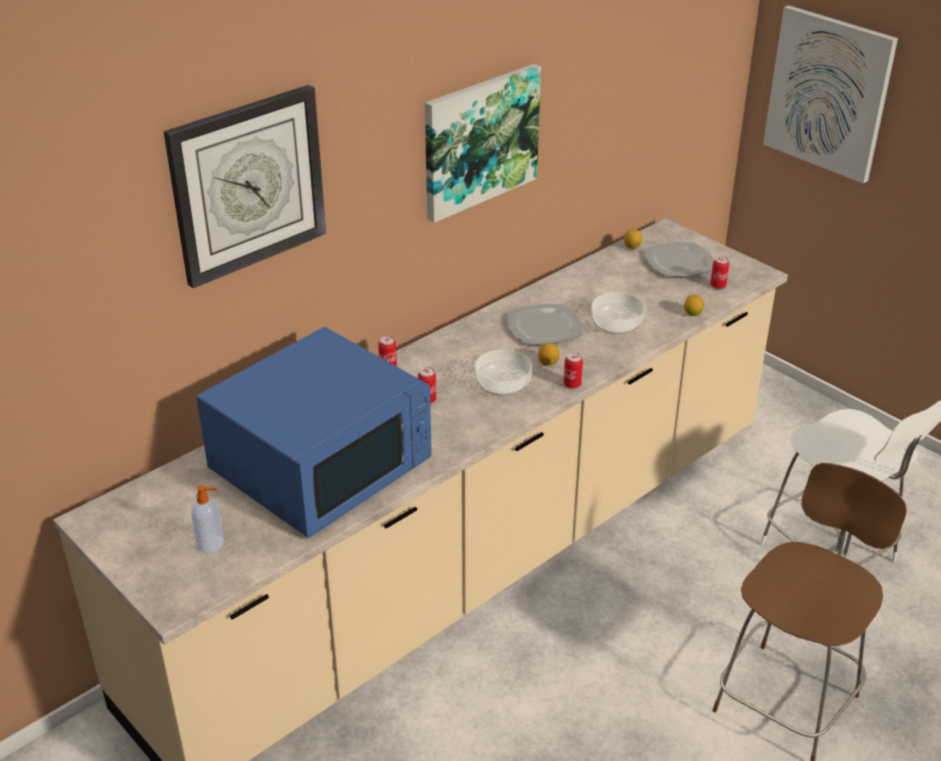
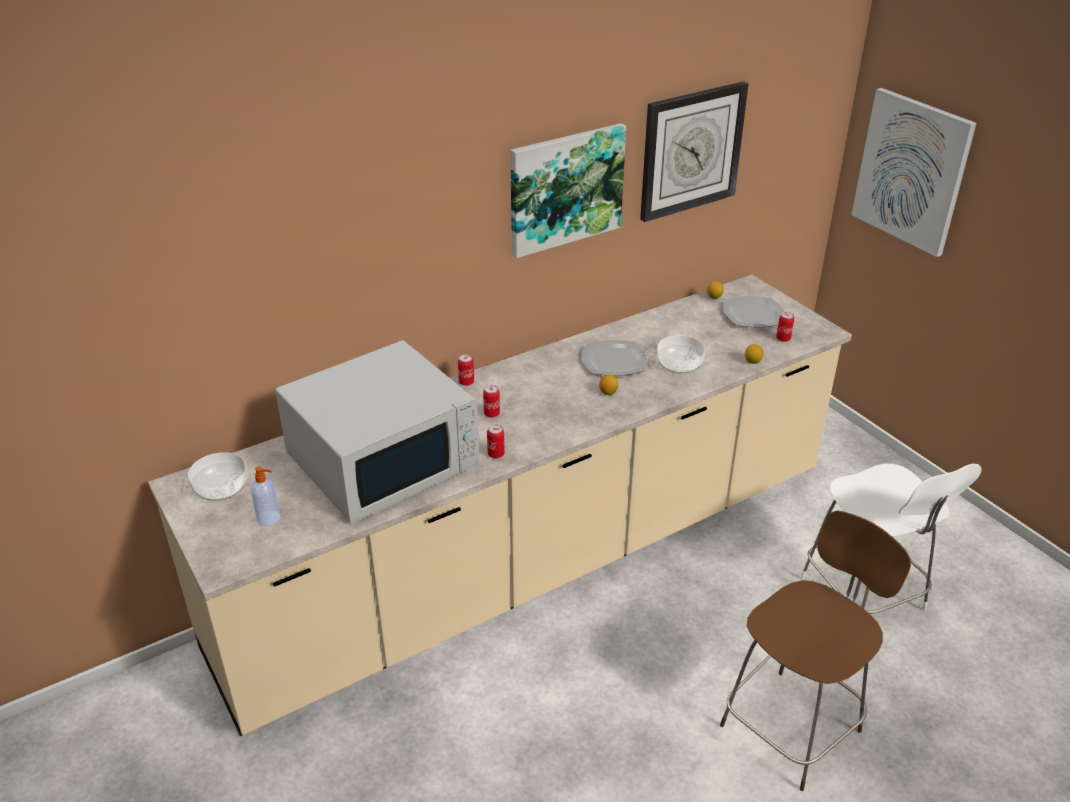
camera: 10 degrees right, 0 degrees up
wall clock [163,85,326,288] -> wall clock moved to [640,81,749,222]
blue microwave [197,327,432,538] -> white microwave [275,340,480,524]
bowl [475,349,532,397] -> bowl moved to [188,452,248,501]
can [564,353,583,389] -> can moved to [487,424,505,459]

